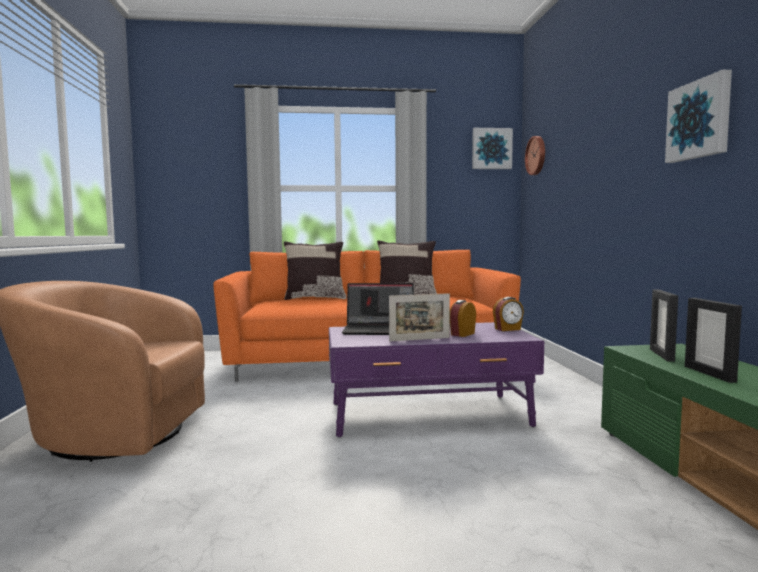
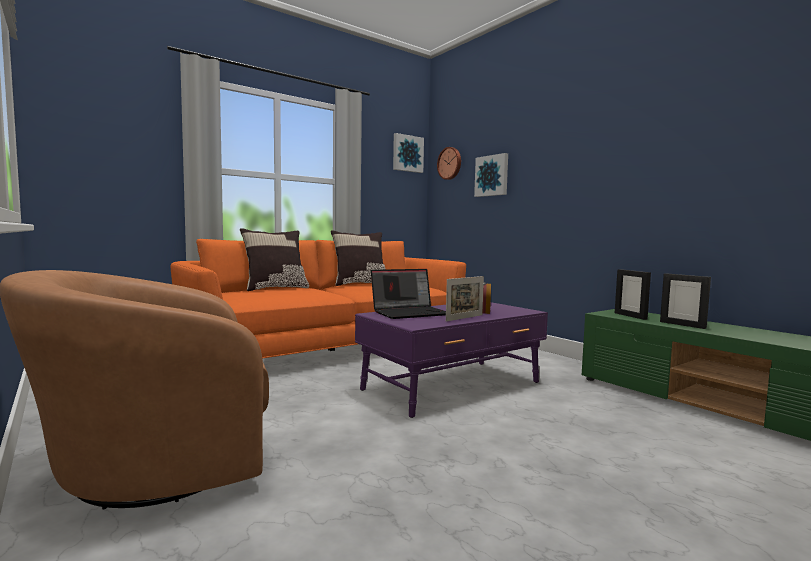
camera: 30 degrees left, 0 degrees up
alarm clock [493,297,524,331] -> none
picture [665,70,732,163] -> picture moved to [474,153,508,197]

